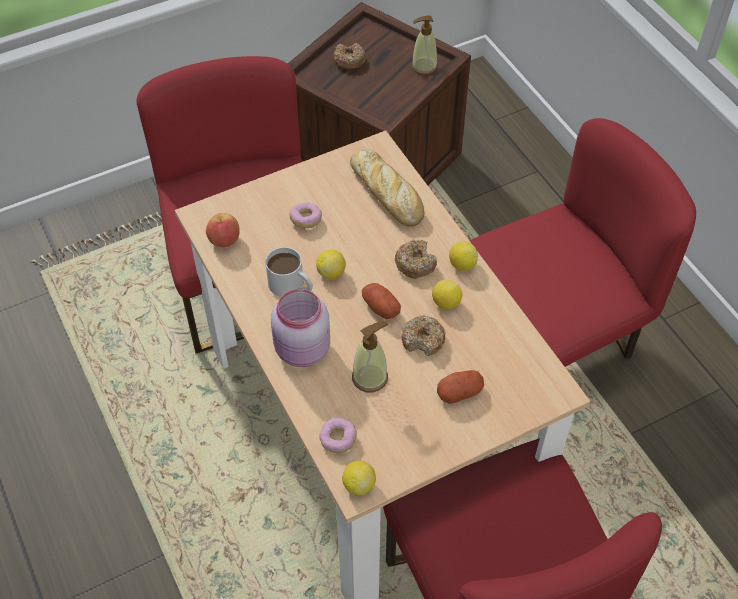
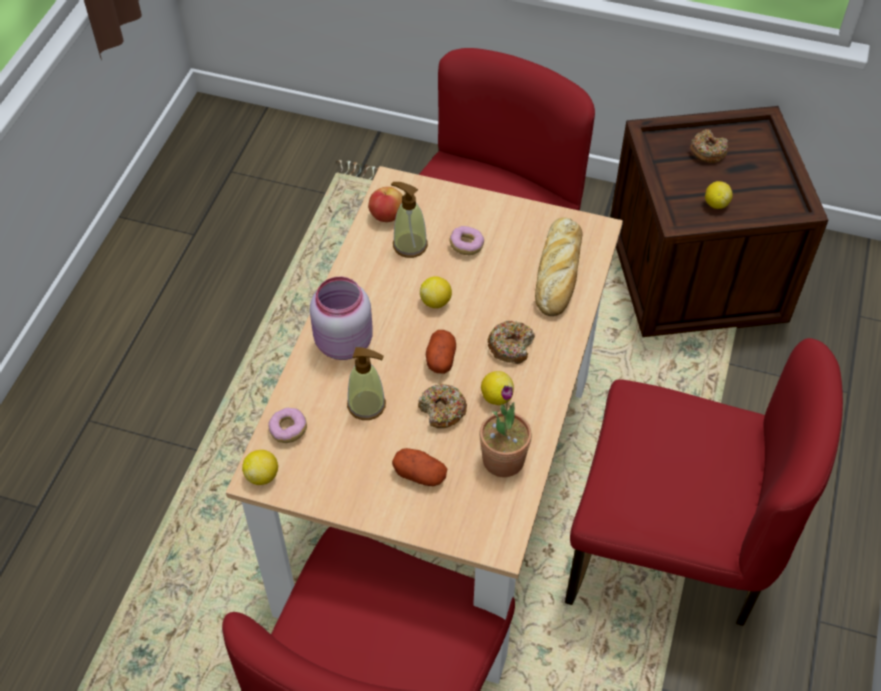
camera: 45 degrees right, 0 degrees up
white mug [265,247,313,297] -> none
soap dispenser [412,15,438,75] -> soap dispenser moved to [391,182,428,258]
lemon [449,241,478,271] -> lemon moved to [705,181,733,209]
none -> potted plant [479,386,532,477]

